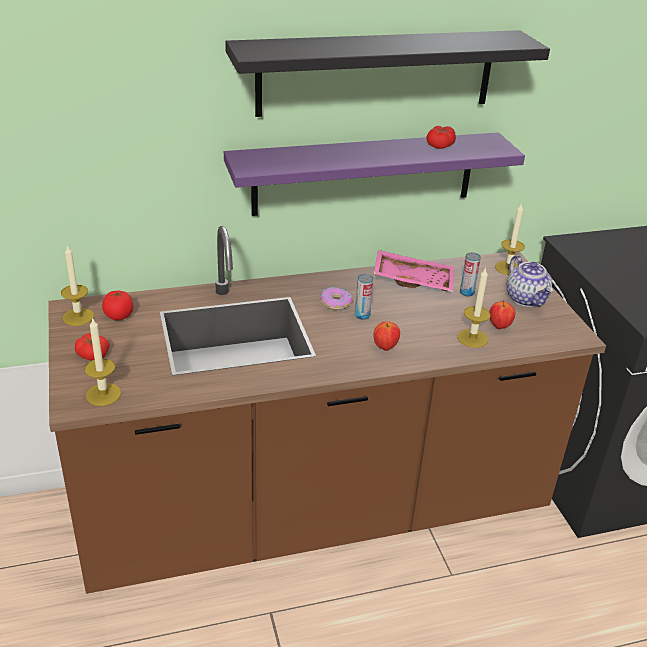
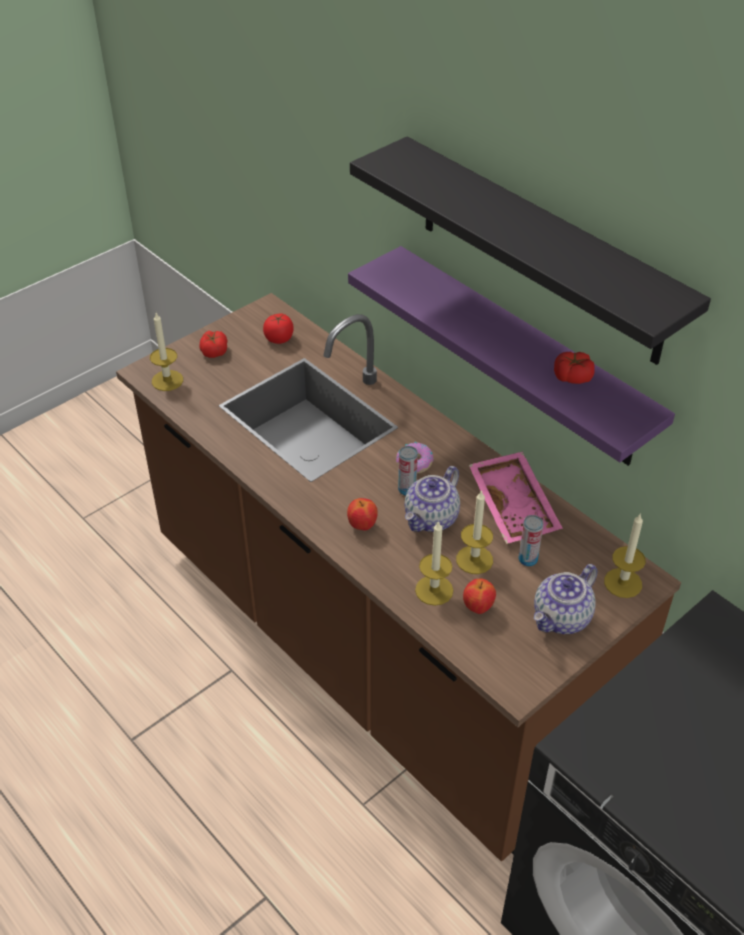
camera: 65 degrees right, 10 degrees up
candle [61,245,94,326] -> candle moved to [456,490,493,574]
none -> teapot [404,466,460,532]

